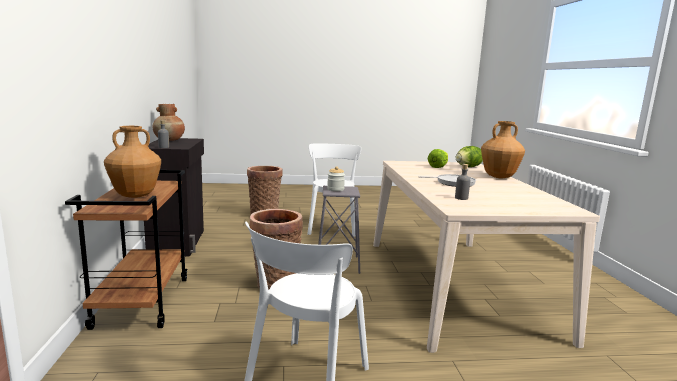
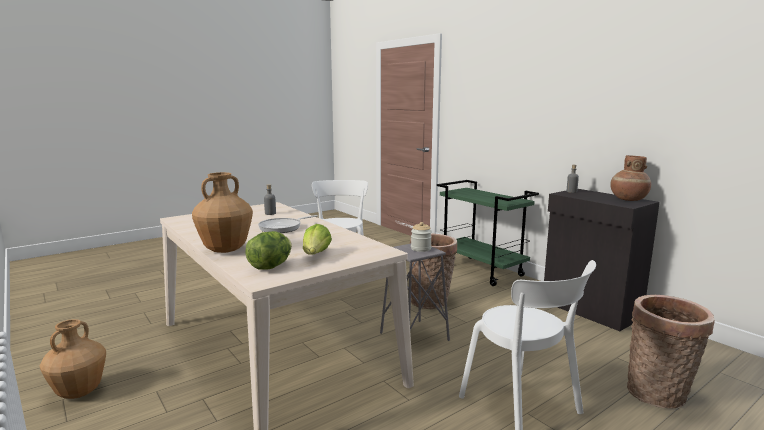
camera: 150 degrees right, 0 degrees up
brown cart [65,170,187,330] -> green cart [437,180,539,286]
brown vase [104,126,161,198] -> brown vase moved to [39,319,106,399]

